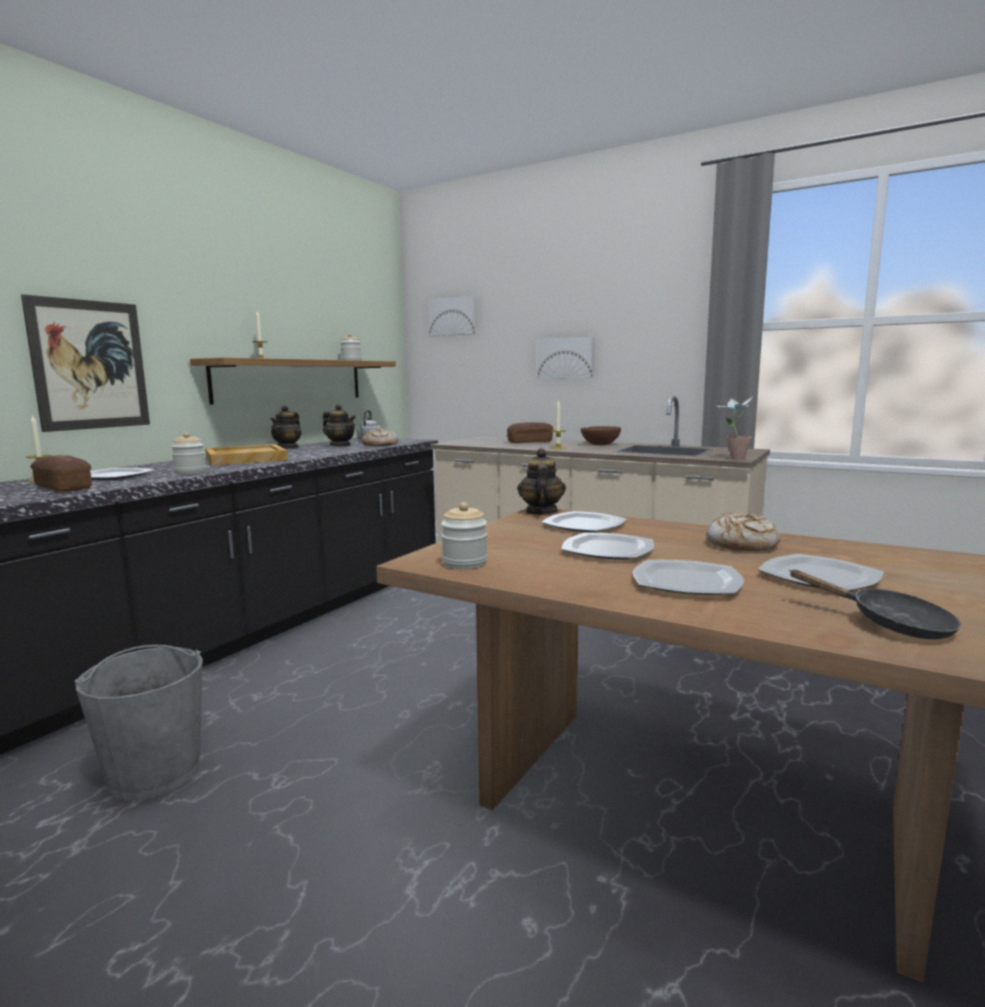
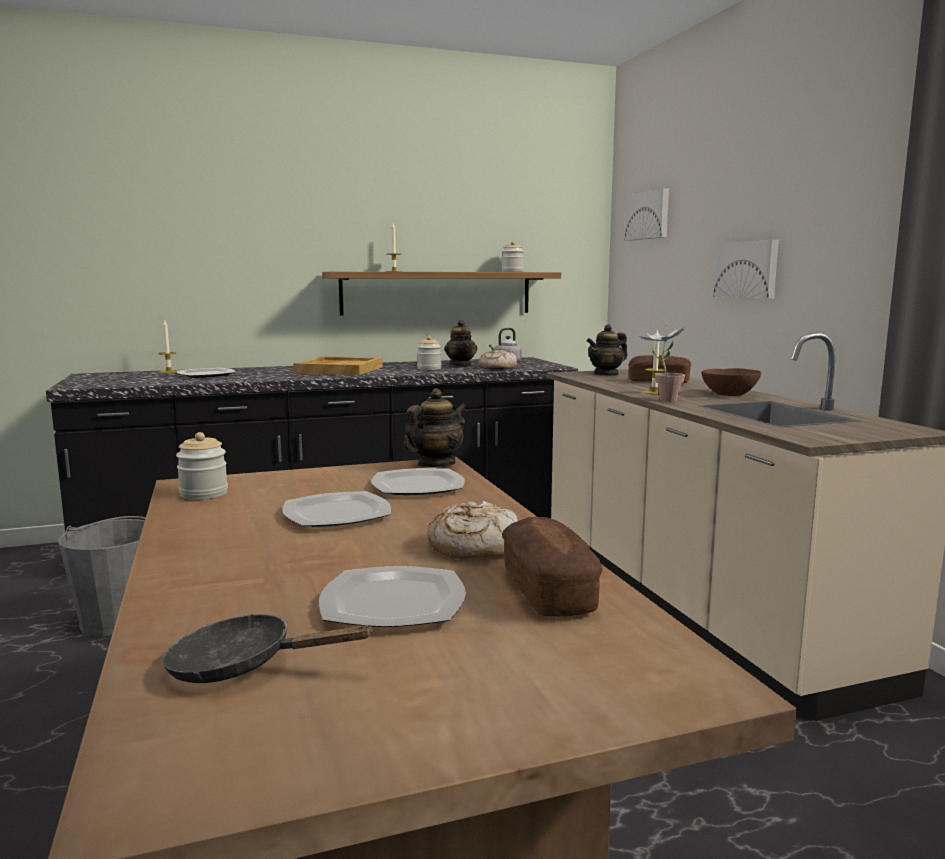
camera: 40 degrees right, 0 degrees up
picture [21,294,150,432] -> none
bread [30,455,92,492] -> bread moved to [502,517,602,617]
jar [171,432,206,474] -> jar moved to [417,336,442,370]
teapot [270,405,302,449] -> teapot moved to [587,324,628,376]
plate [633,560,744,595] -> none
potted plant [713,395,753,459] -> potted plant moved to [639,324,687,402]
black frying pan [789,570,961,639] -> black frying pan turned 105 degrees clockwise [162,614,373,683]

